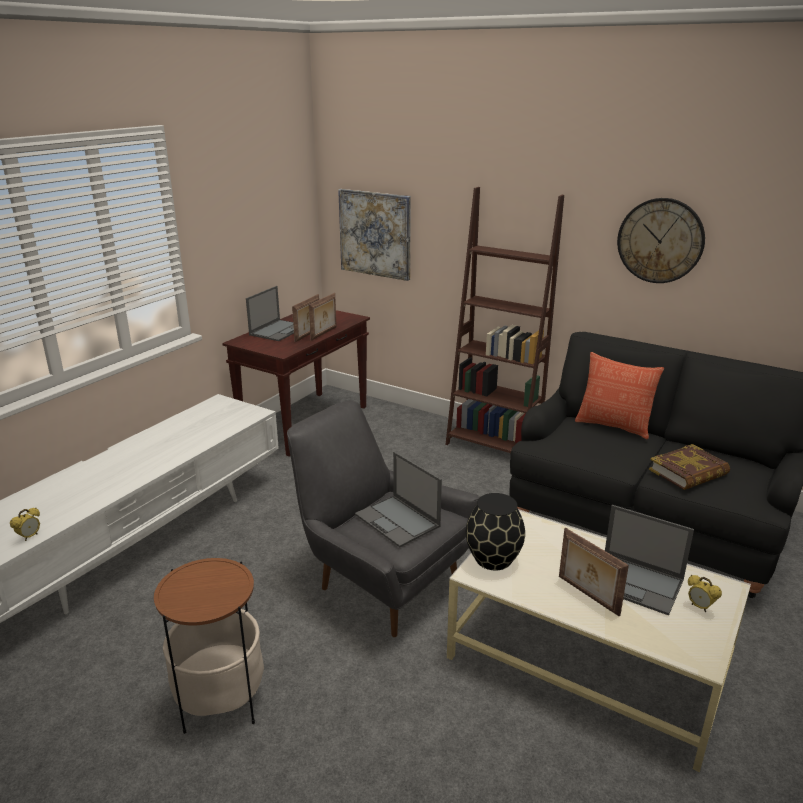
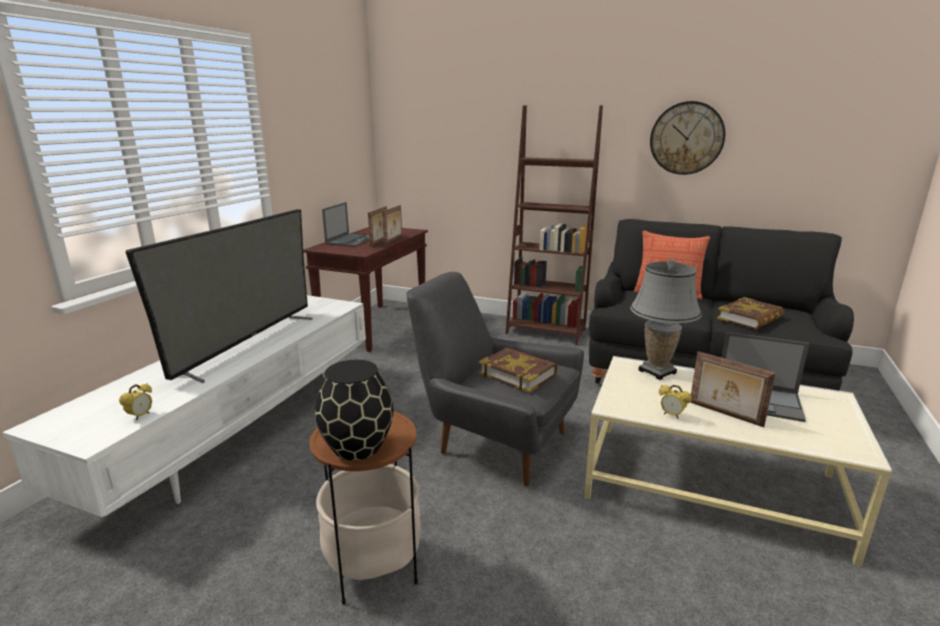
camera: 10 degrees left, 5 degrees down
picture [338,189,411,281] -> none
laptop [355,451,442,547] -> book [478,348,558,393]
black vase [466,493,525,570] -> black vase moved to [315,360,393,460]
alarm clock [688,575,722,612] -> alarm clock moved to [659,385,692,419]
none -> television [125,209,313,383]
none -> grey table lamp [630,259,701,380]

